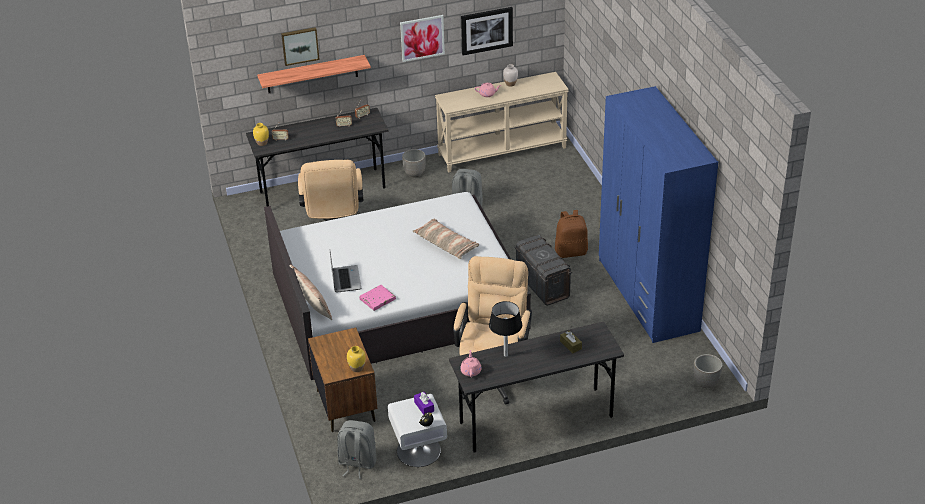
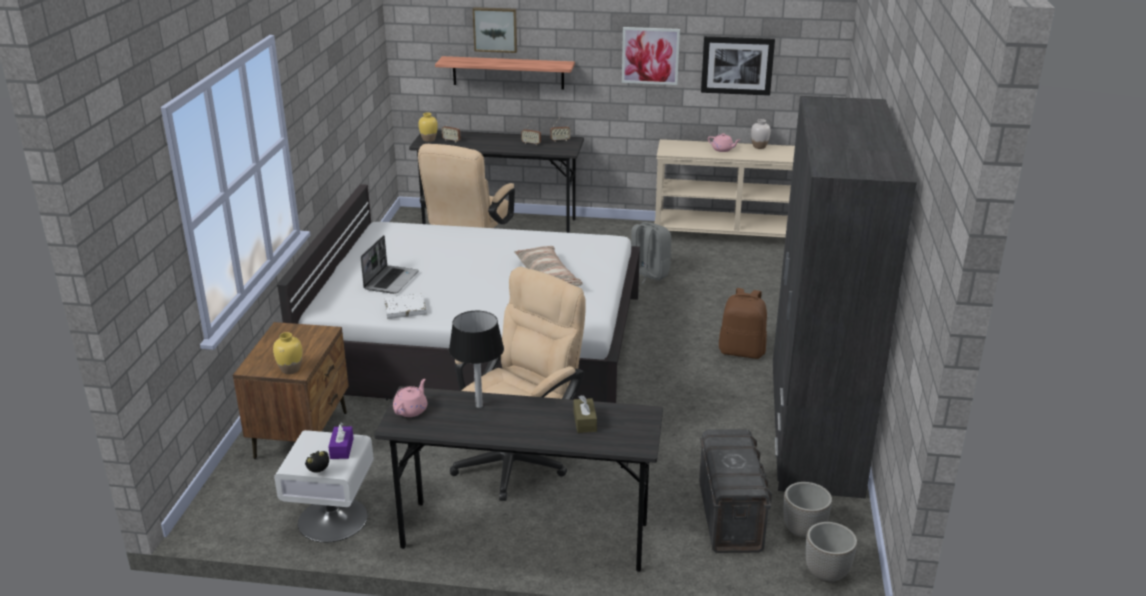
camera: 25 degrees right, 10 degrees down
pillow [289,265,332,320] -> none
grey backpack [337,420,376,479] -> none
pink book [359,285,396,311] -> white book [384,293,427,319]
planter [402,149,426,178] -> planter moved to [783,482,832,539]
grey storage box [514,235,572,306] -> grey storage box moved to [699,429,772,553]
blue wardrobe [599,86,718,343] -> grey wardrobe [773,96,917,499]

